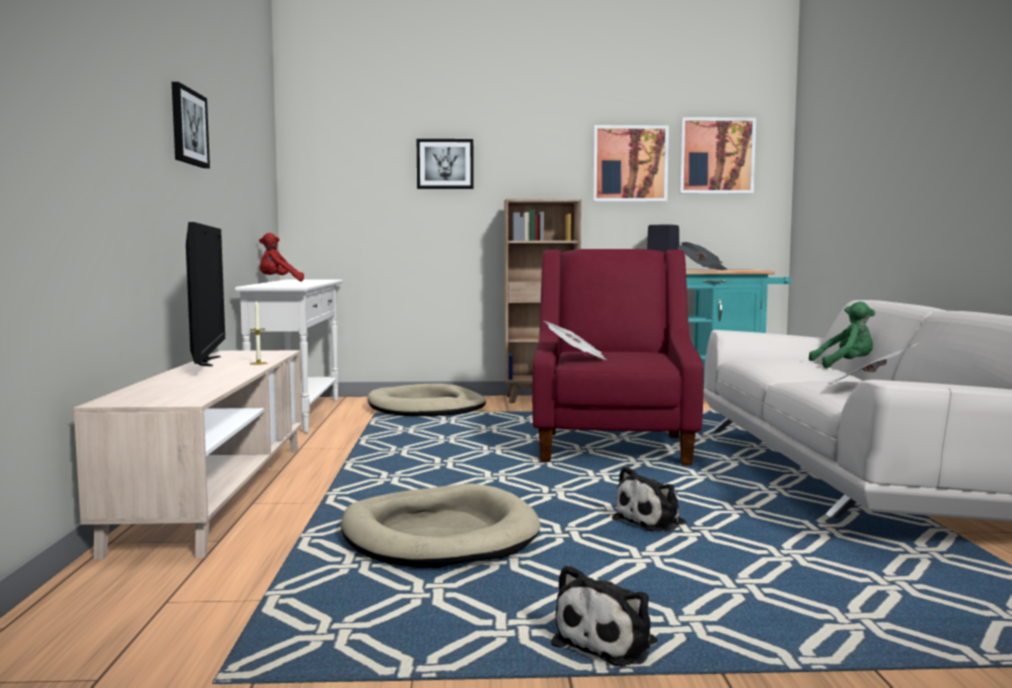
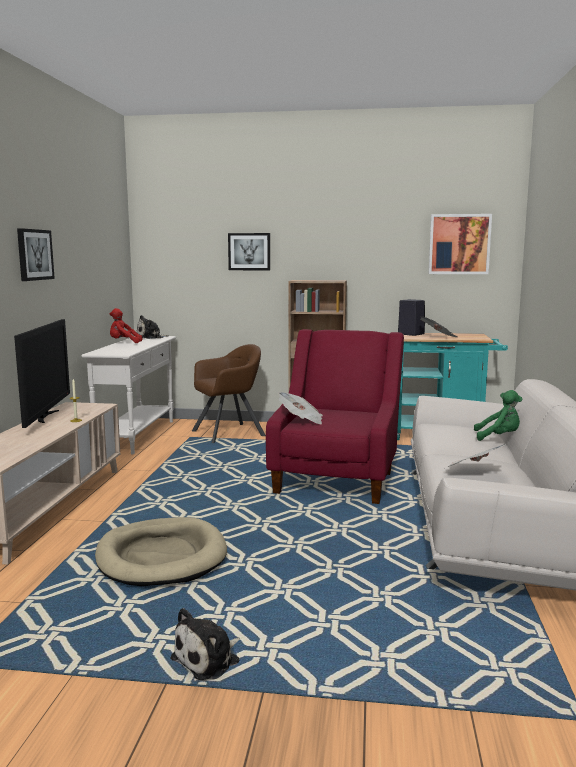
camera: 10 degrees right, 5 degrees up
beige dog bed [367,384,486,416] -> brown armchair [192,344,266,443]
picture [593,125,669,202] -> none
plush toy [612,466,687,532] -> plush toy moved to [136,315,169,339]

